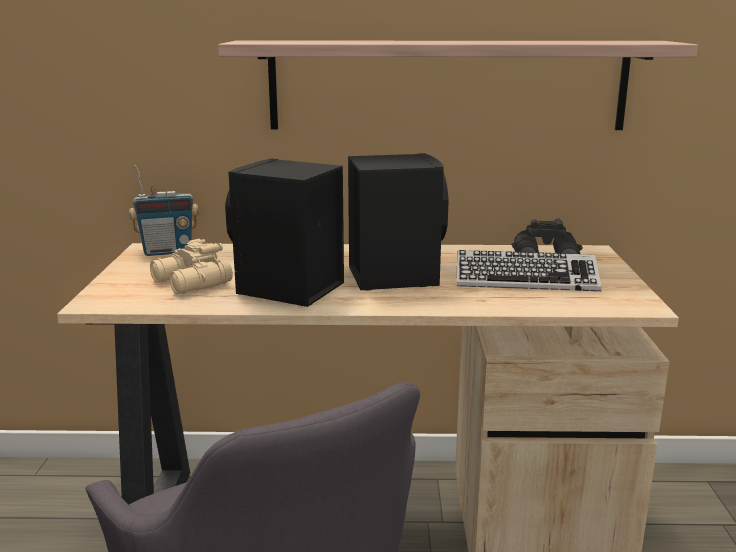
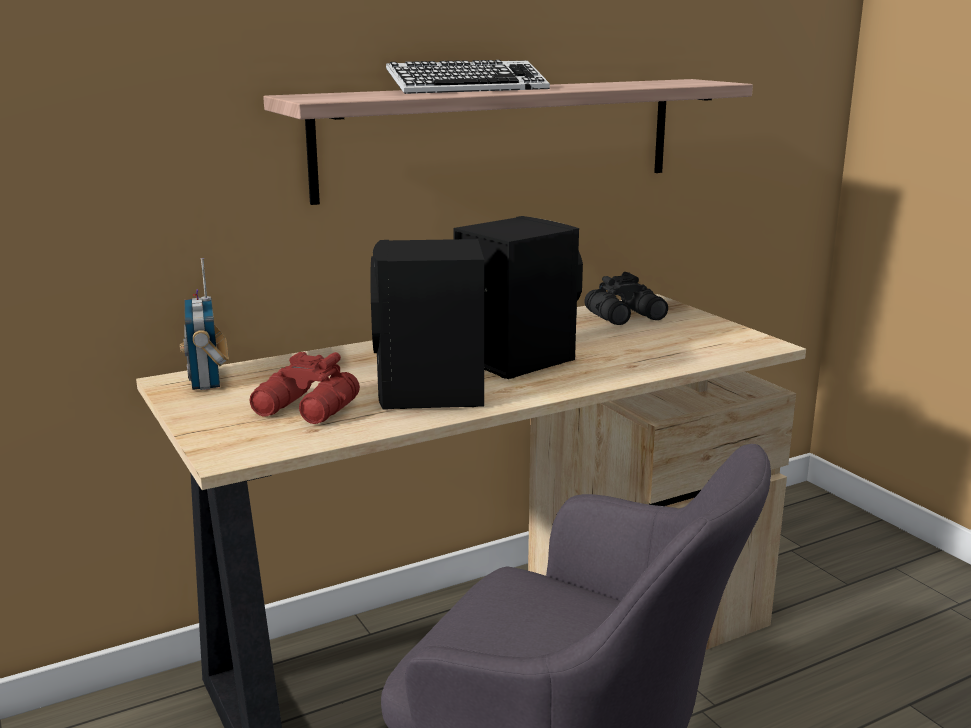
camera: 30 degrees left, 0 degrees up
radio [129,165,198,256] -> radio turned 120 degrees clockwise [180,258,229,390]
beige binoculars [150,239,233,294] -> red binoculars [249,352,360,424]
keyboard [457,250,602,291] -> keyboard moved to [386,60,550,94]

